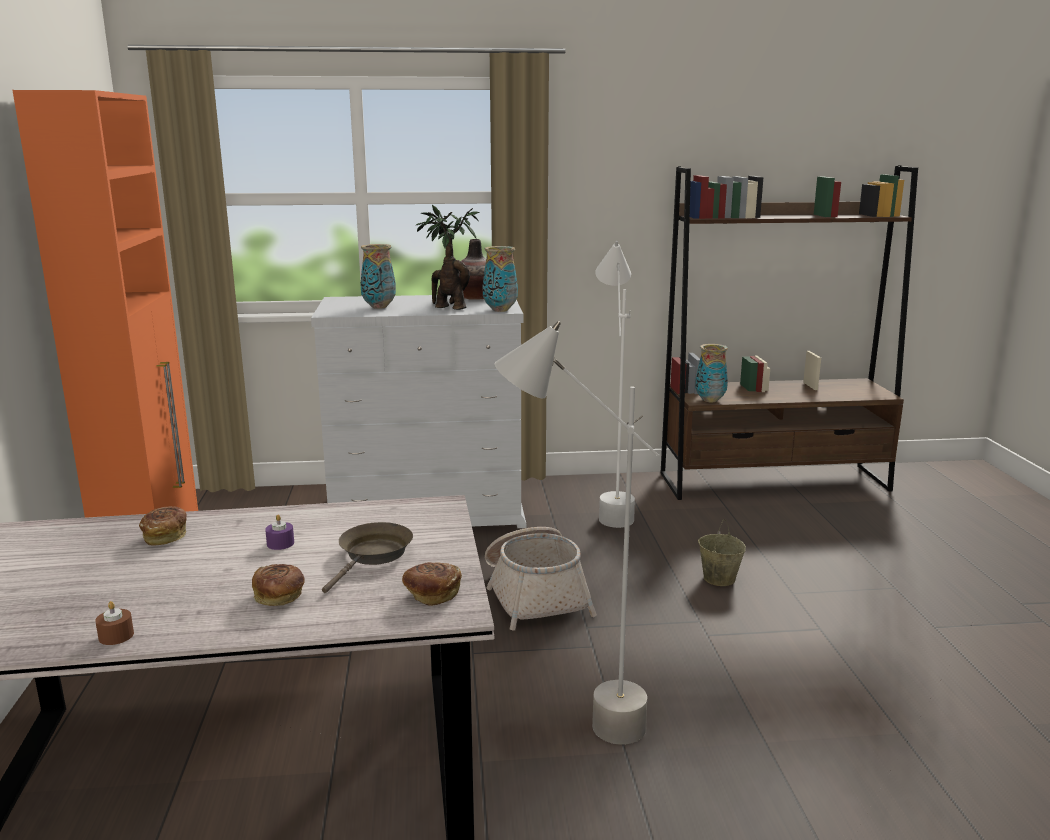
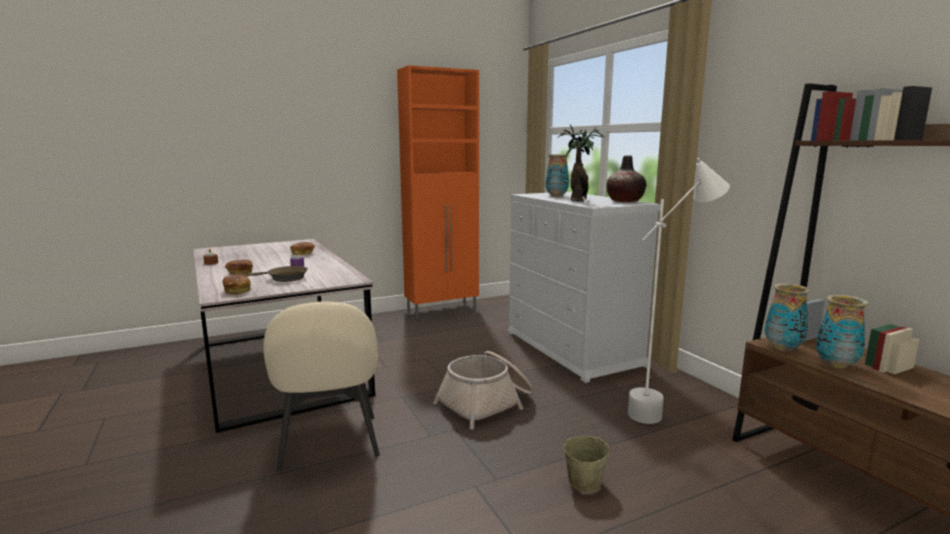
camera: 70 degrees right, 5 degrees down
vase [482,246,518,312] -> vase moved to [816,295,868,369]
grey floor lamp [495,321,659,745] -> beige chair [263,302,380,471]

